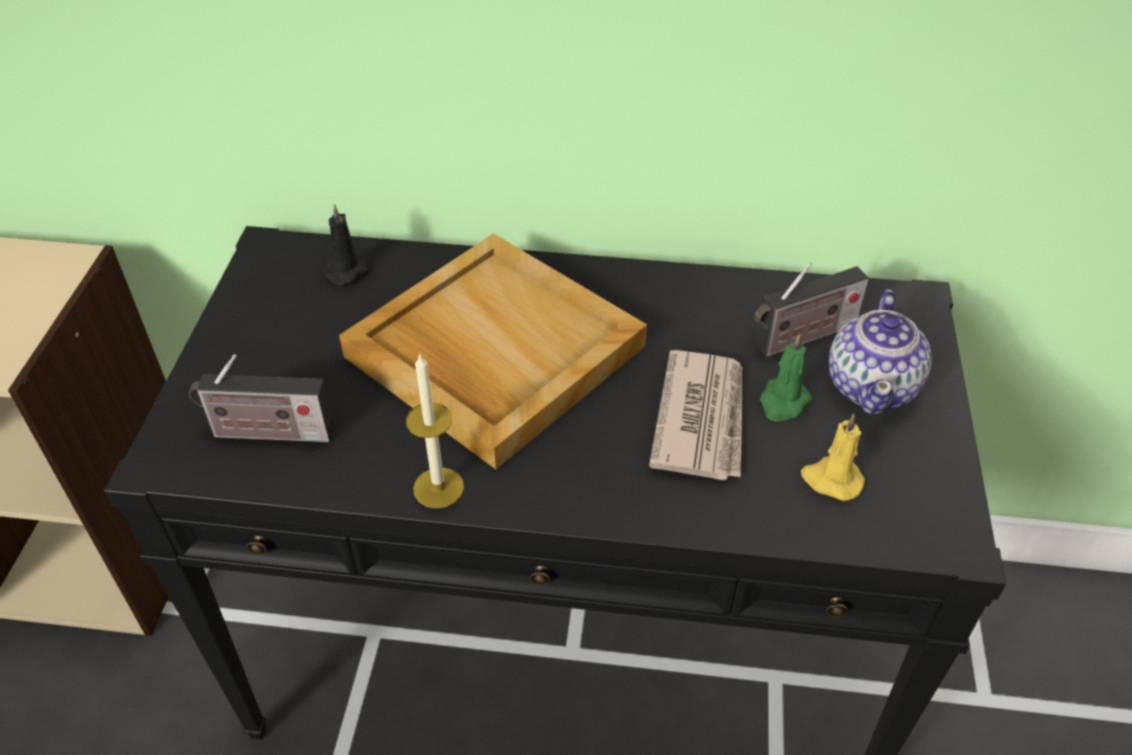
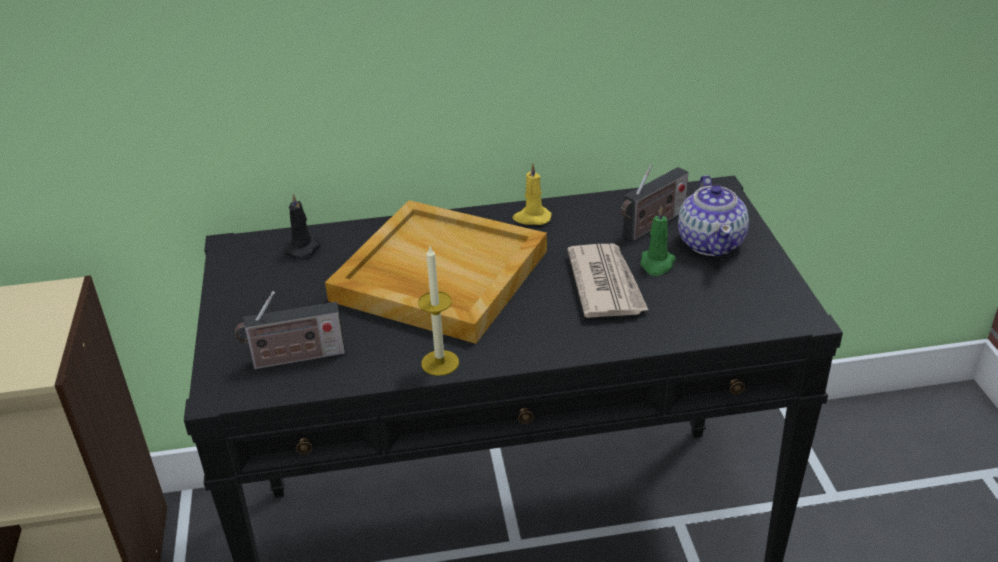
camera: 15 degrees left, 10 degrees down
yellow candle [801,413,865,501] -> yellow candle moved to [512,163,552,225]

